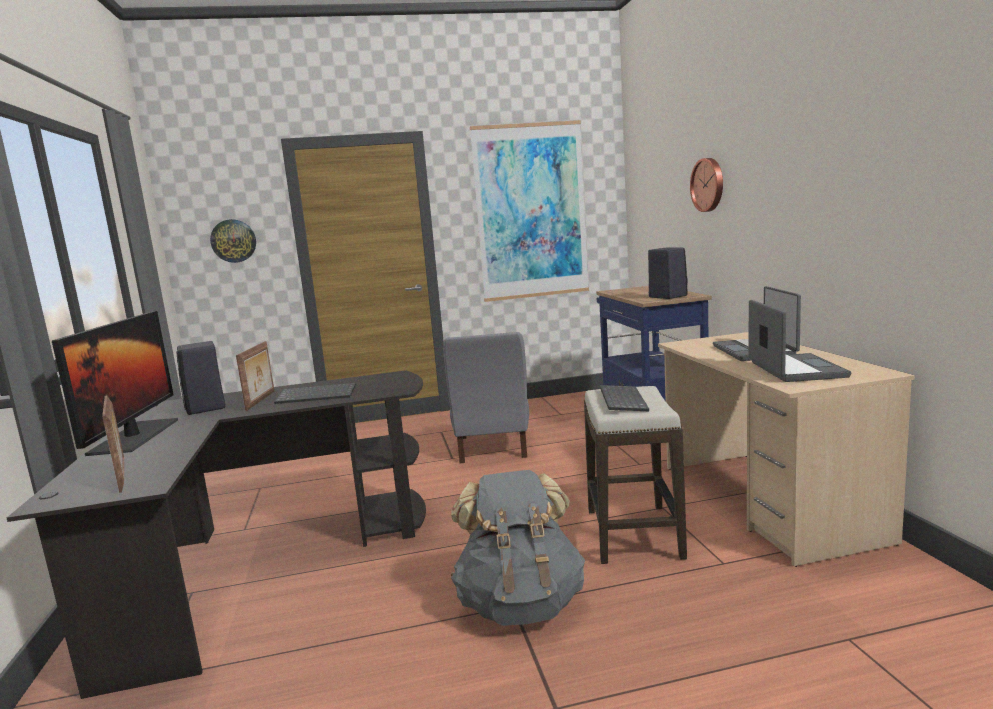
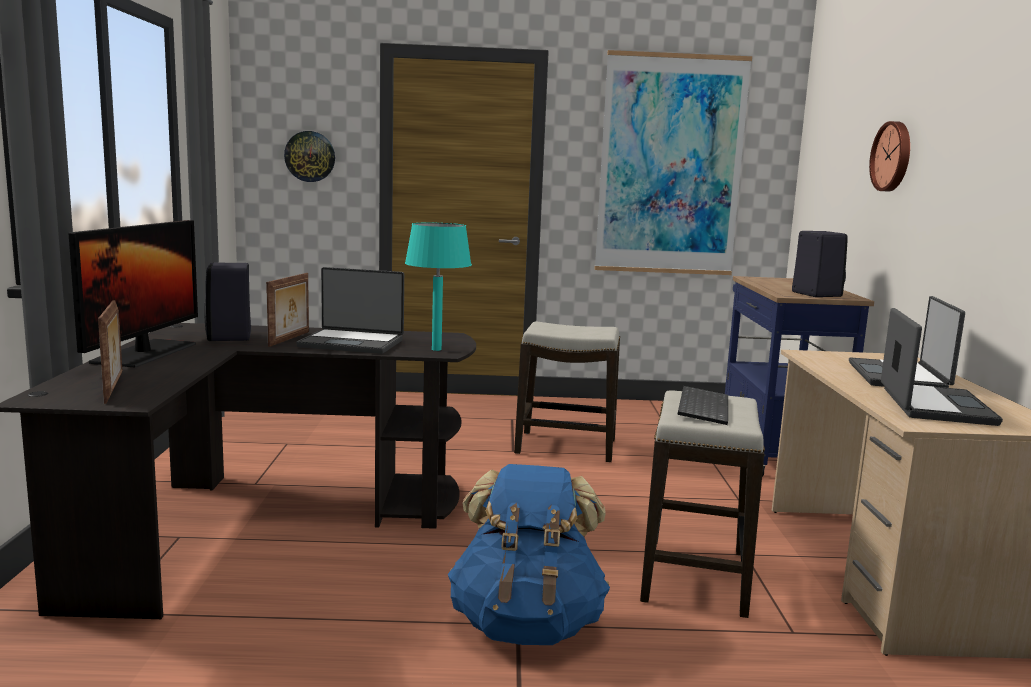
camera: 10 degrees right, 0 degrees up
keyboard [274,383,356,404] -> laptop [296,267,404,354]
grey chair [443,332,529,463] -> stool [514,321,620,462]
grey backpack [451,470,585,626] -> blue backpack [448,464,610,645]
none -> turquoise table lamp [405,223,472,351]

